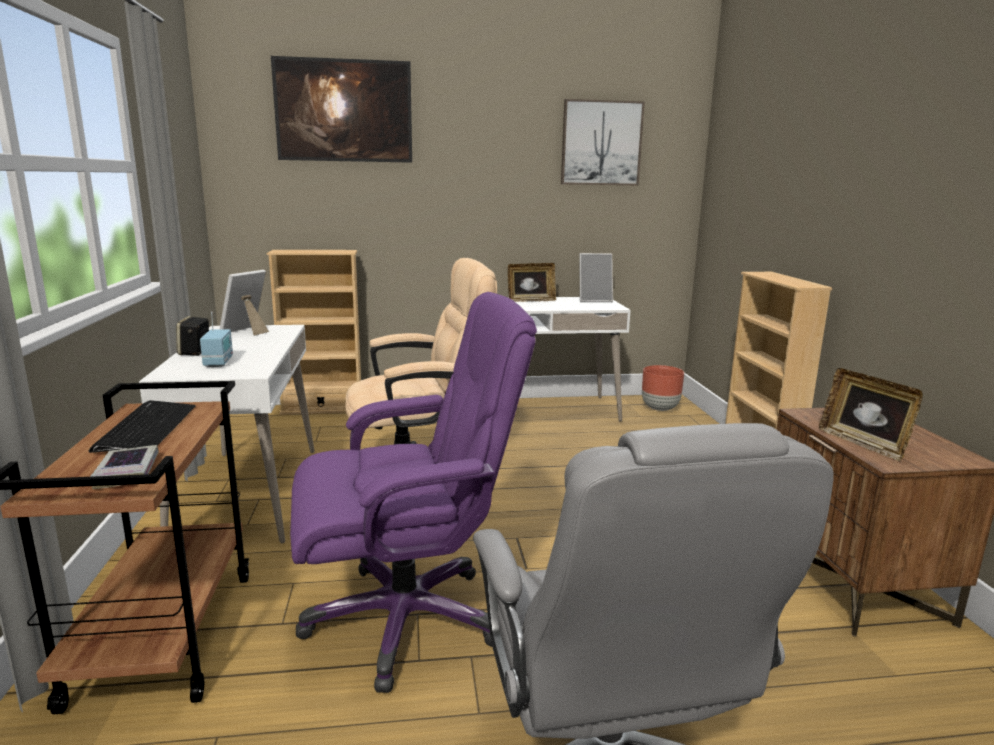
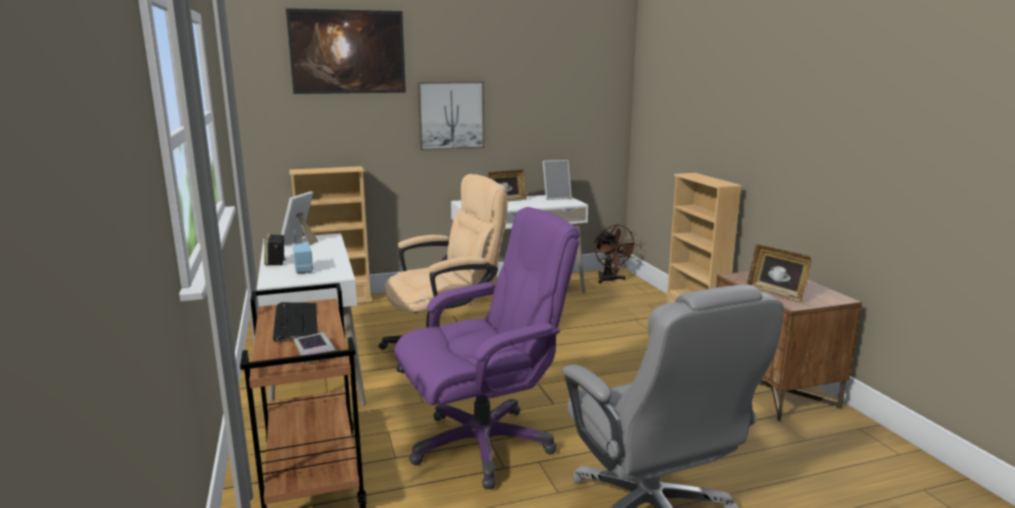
camera: 10 degrees left, 0 degrees up
picture [561,99,645,185] -> picture moved to [418,81,485,150]
brown planter [642,365,684,411] -> brown fan [594,224,639,284]

